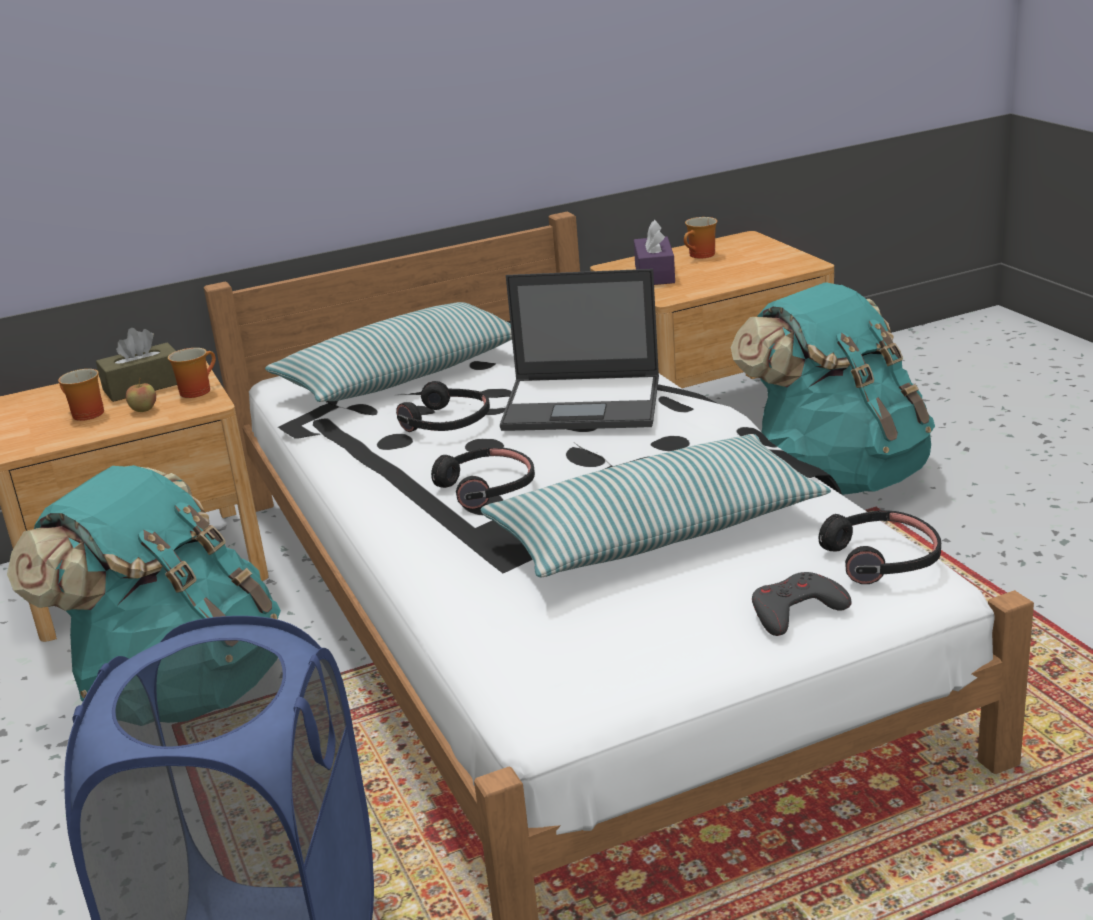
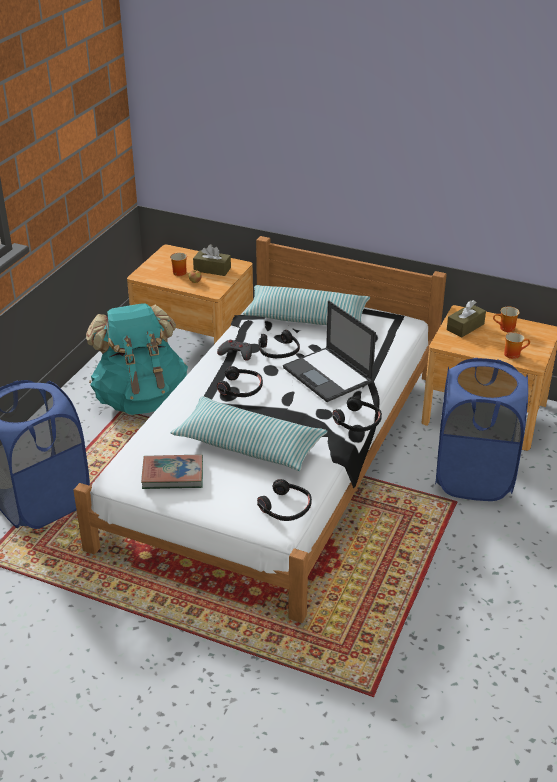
camera: 45 degrees right, 10 degrees up
mug [168,348,216,398] -> mug moved to [504,332,530,359]
purple tissue box [634,220,675,285] -> brown tissue box [447,300,486,337]
turquoise backpack [731,282,935,495] -> blue laundry basket [435,358,528,501]
grey game controller [752,572,852,636] -> grey game controller moved to [217,340,252,360]
none -> book [141,454,203,489]
none -> black headphones [332,397,382,432]

